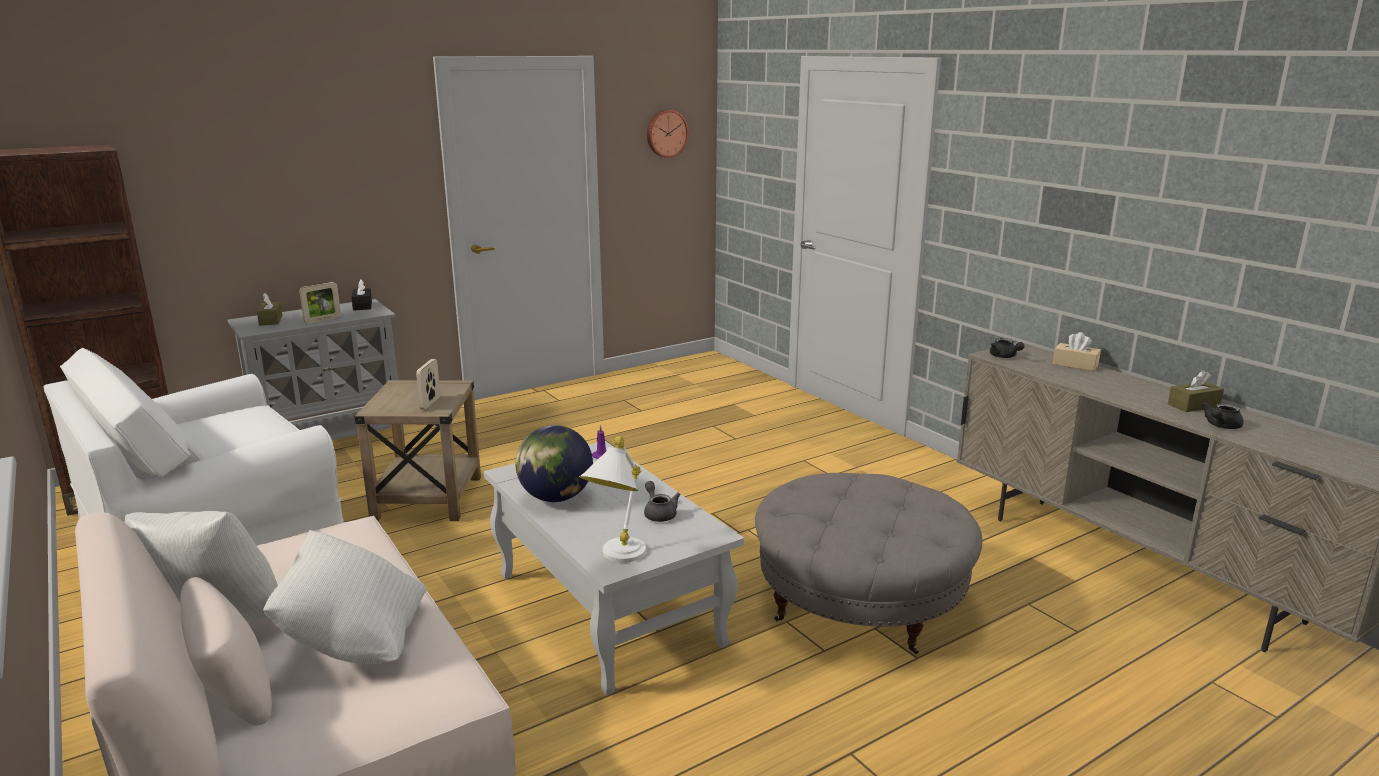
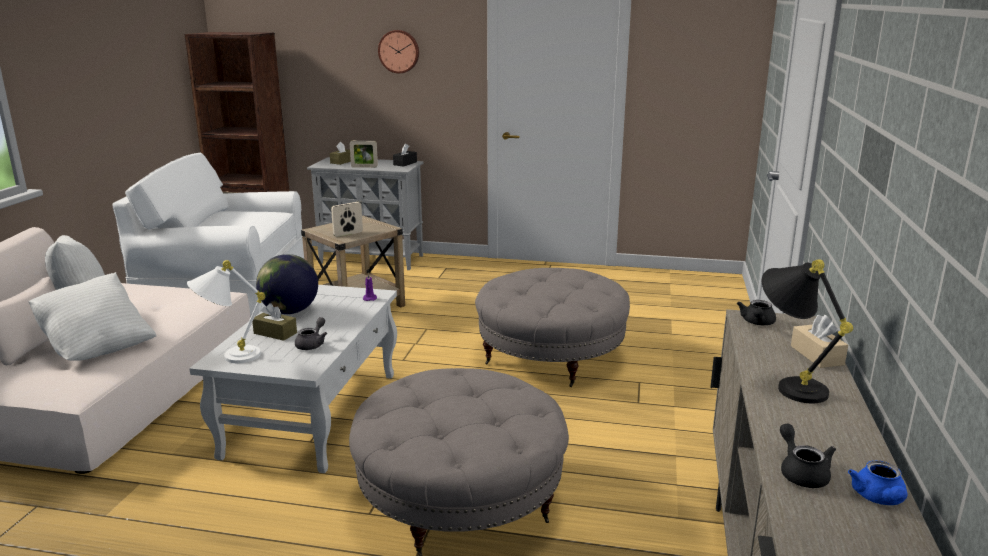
camera: 45 degrees right, 0 degrees up
wall clock [647,110,689,158] -> wall clock moved to [378,30,419,73]
brown tissue box [1168,370,1224,412] -> brown tissue box moved to [252,303,297,341]
black teapot [1202,402,1244,429] -> black teapot turned 75 degrees clockwise [780,424,836,488]
none -> grey ottoman [475,268,630,387]
none -> black table lamp [762,259,853,403]
none -> blue teapot [848,460,908,505]

